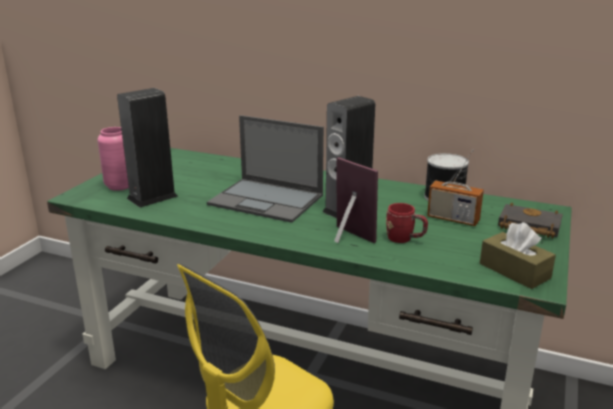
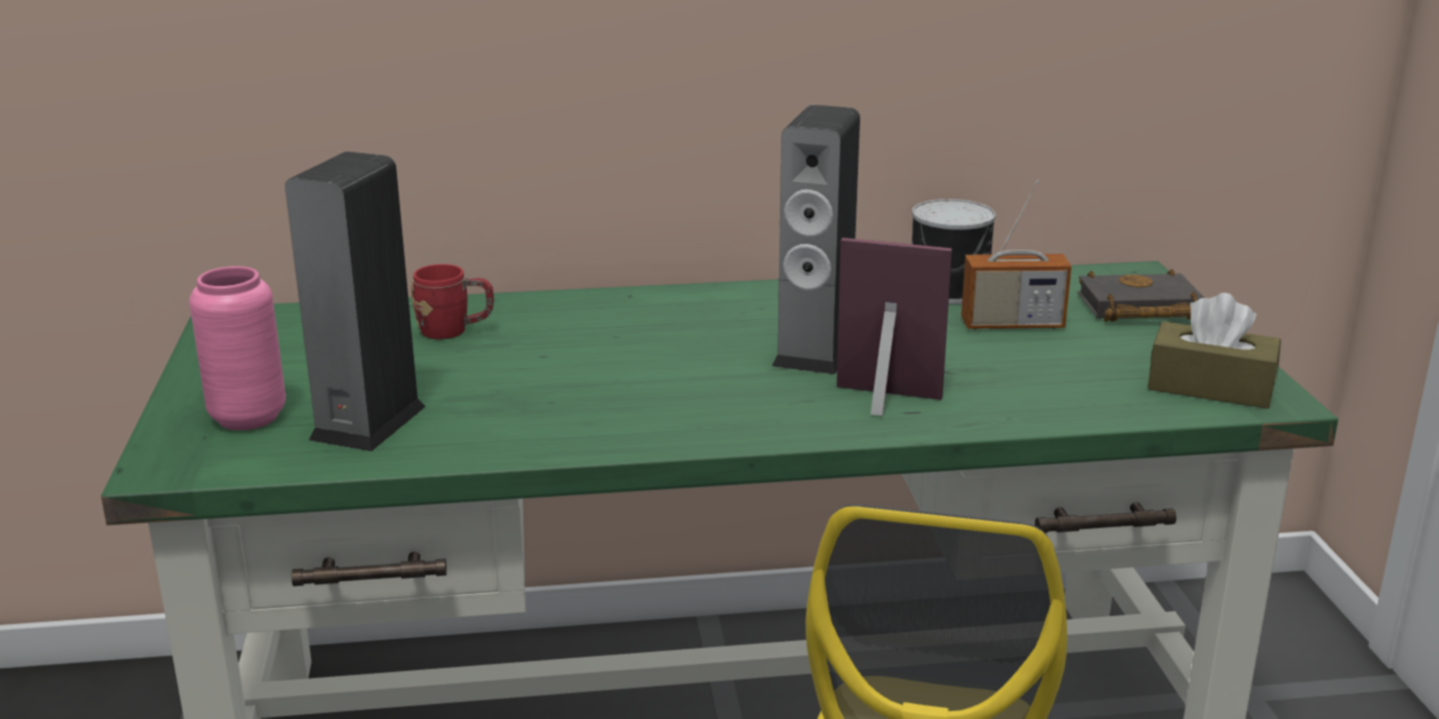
camera: 30 degrees left, 0 degrees up
laptop [207,115,324,223] -> none
red mug [386,203,428,243] -> red mug moved to [411,264,494,339]

